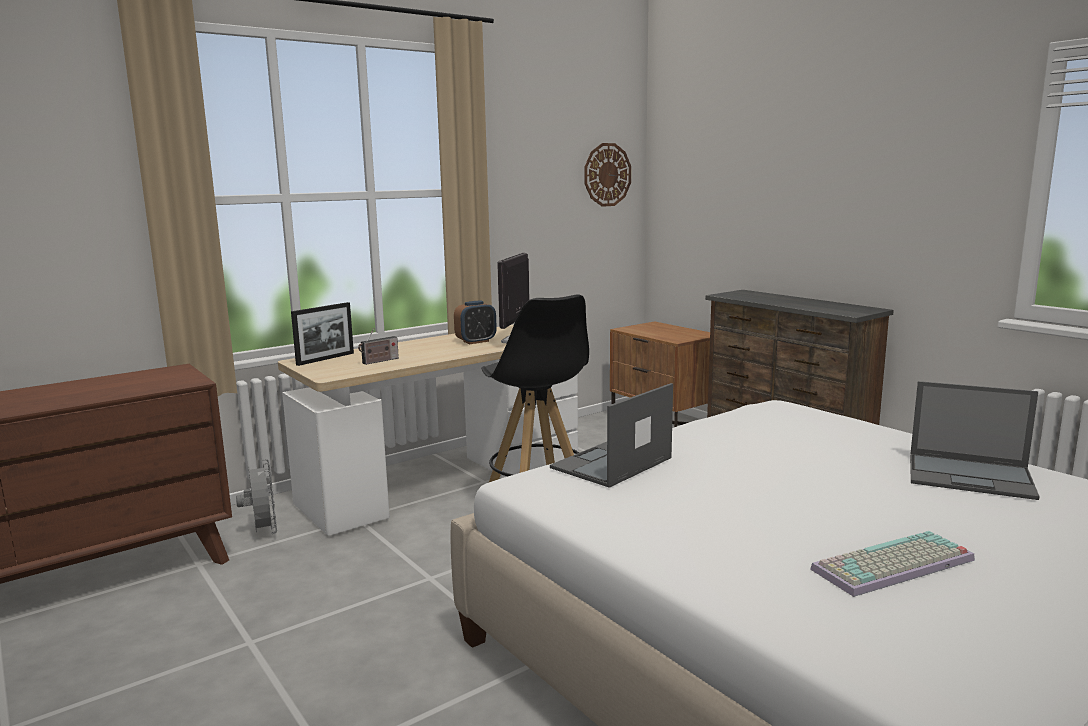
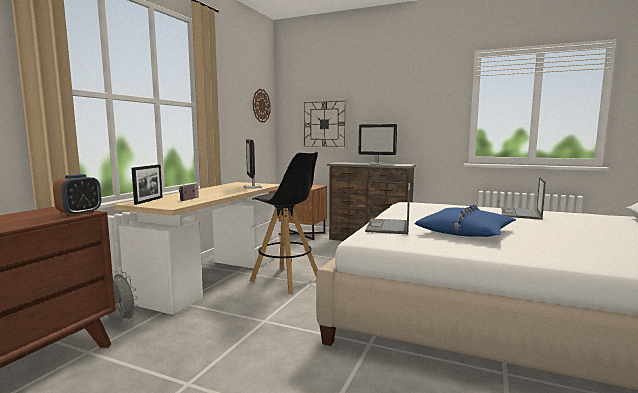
camera: 30 degrees left, 5 degrees down
alarm clock [454,300,497,344] -> alarm clock moved to [53,174,101,216]
keyboard [810,531,975,597] -> none
laptop [910,381,1040,500] -> laptop turned 120 degrees clockwise [502,177,546,220]
none -> wall clock [302,99,348,149]
none -> monitor [359,124,397,165]
none -> blue pillow [415,204,516,237]

